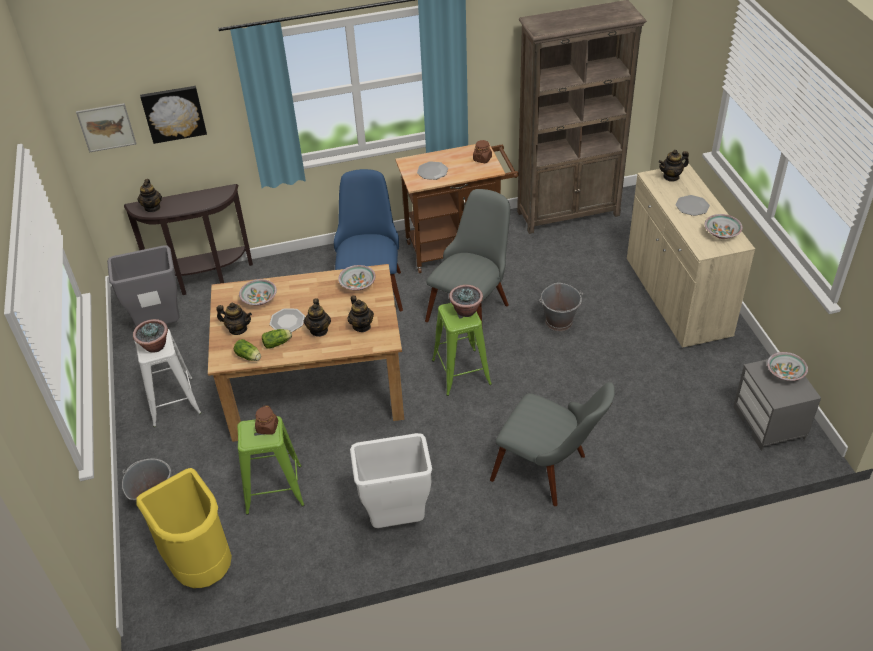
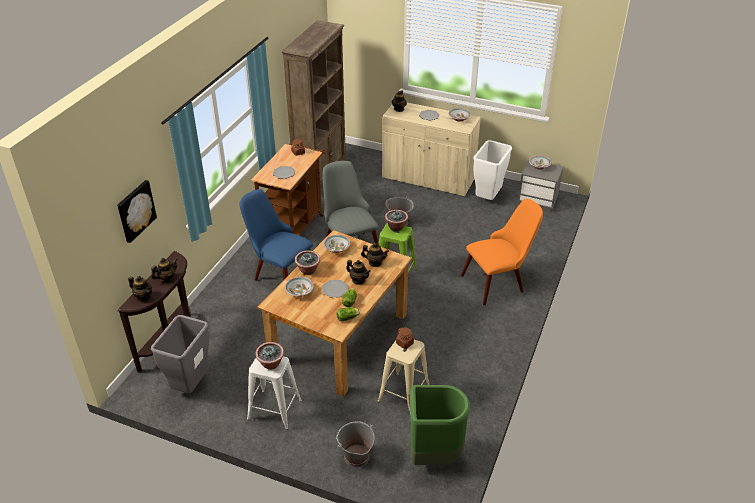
camera: 55 degrees left, 5 degrees down
picture [76,103,136,152] -> none
yellow trash can [136,468,232,588] -> green trash can [410,385,471,465]
teapot [216,303,252,335] -> teapot moved to [151,258,178,283]
green stool [237,416,304,515] -> beige stool [377,339,429,416]
white trash can [350,433,432,528] -> white trash can moved to [473,140,512,200]
grey chair [490,382,615,506] -> orange chair [461,198,543,305]
none -> potted plant [295,250,320,275]

